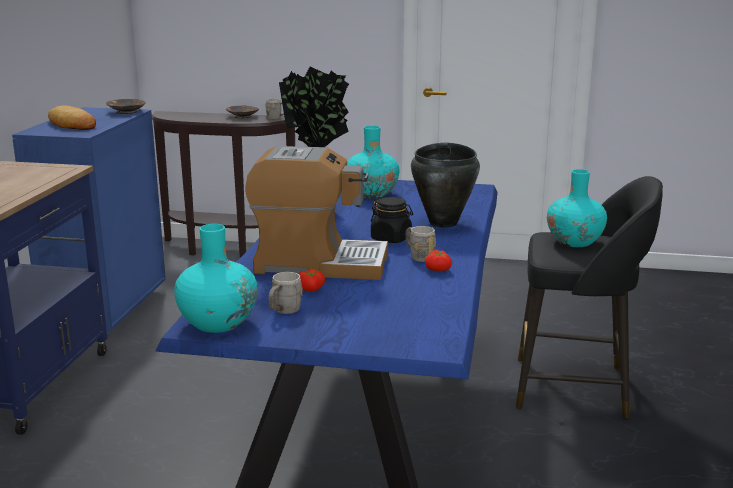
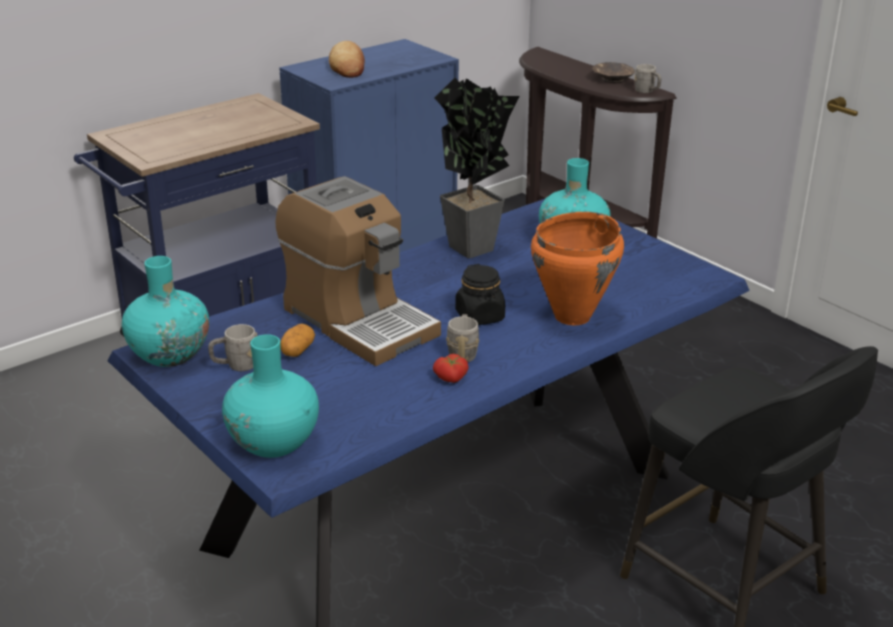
camera: 40 degrees right, 10 degrees up
brown bowl [106,99,146,114] -> none
tomato [298,269,325,292] -> potato [280,324,315,357]
black cooking pot [411,143,480,228] -> orange cooking pot [531,212,624,325]
turquoise vase [547,169,607,247] -> turquoise vase moved to [222,334,319,458]

